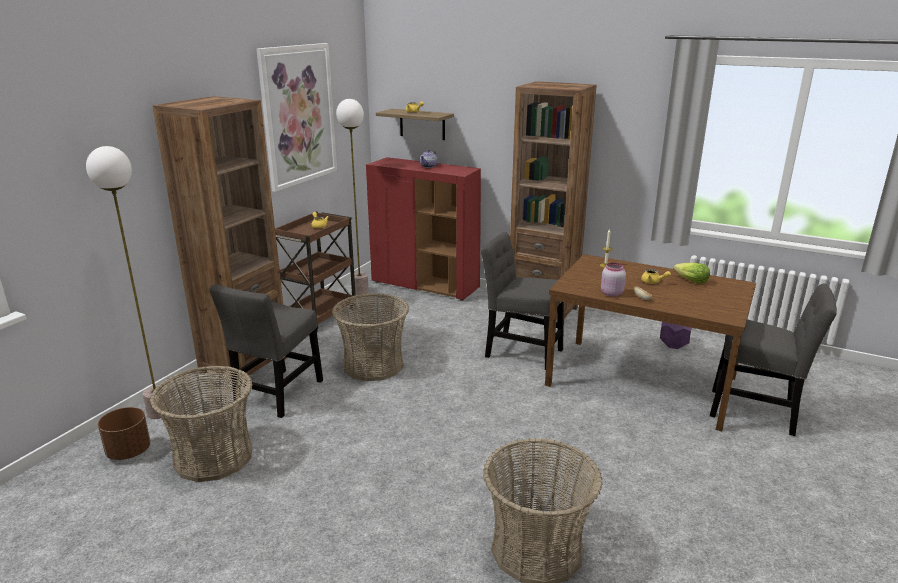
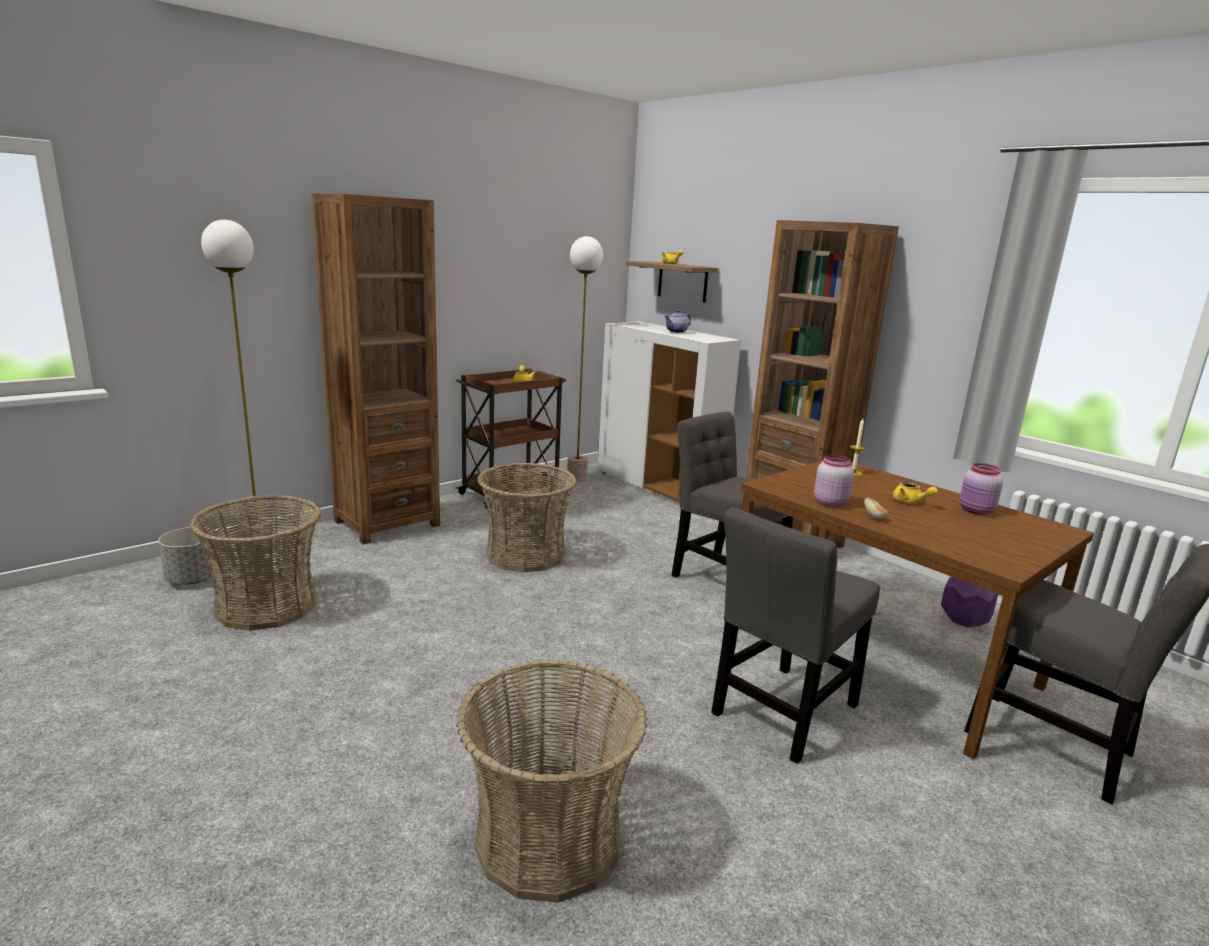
camera: 20 degrees right, 5 degrees down
brown planter [98,407,151,460] -> grey planter [158,527,219,584]
grey chair [209,284,323,418] -> grey chair moved to [711,507,880,764]
picture [256,43,337,192] -> none
red cabinet [366,157,481,301] -> white cabinet [598,322,741,503]
lettuce [673,263,710,284] -> pink jar [959,463,1003,515]

